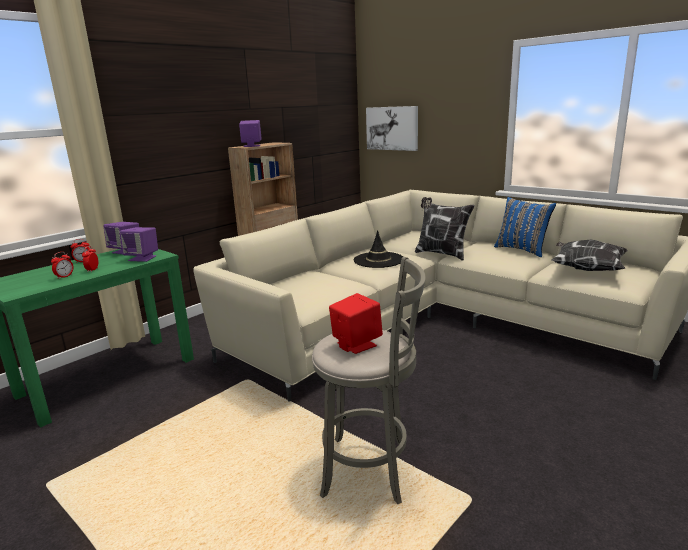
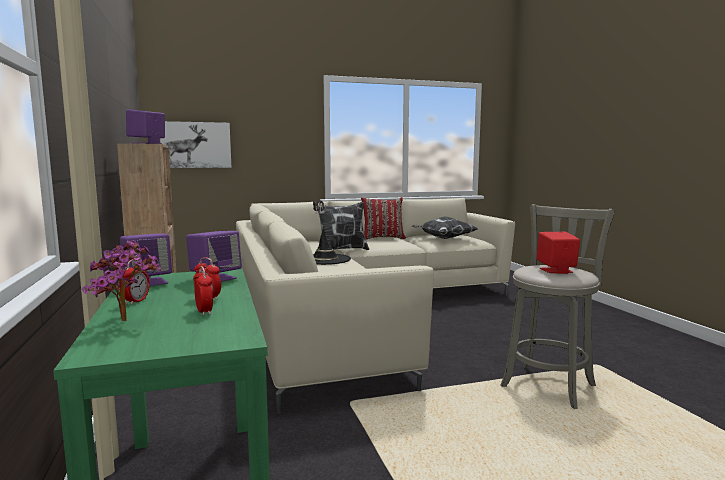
camera: 60 degrees left, 10 degrees down
blue pillow [494,197,556,257] -> red pillow [361,197,406,240]
none -> potted plant [82,240,161,321]

